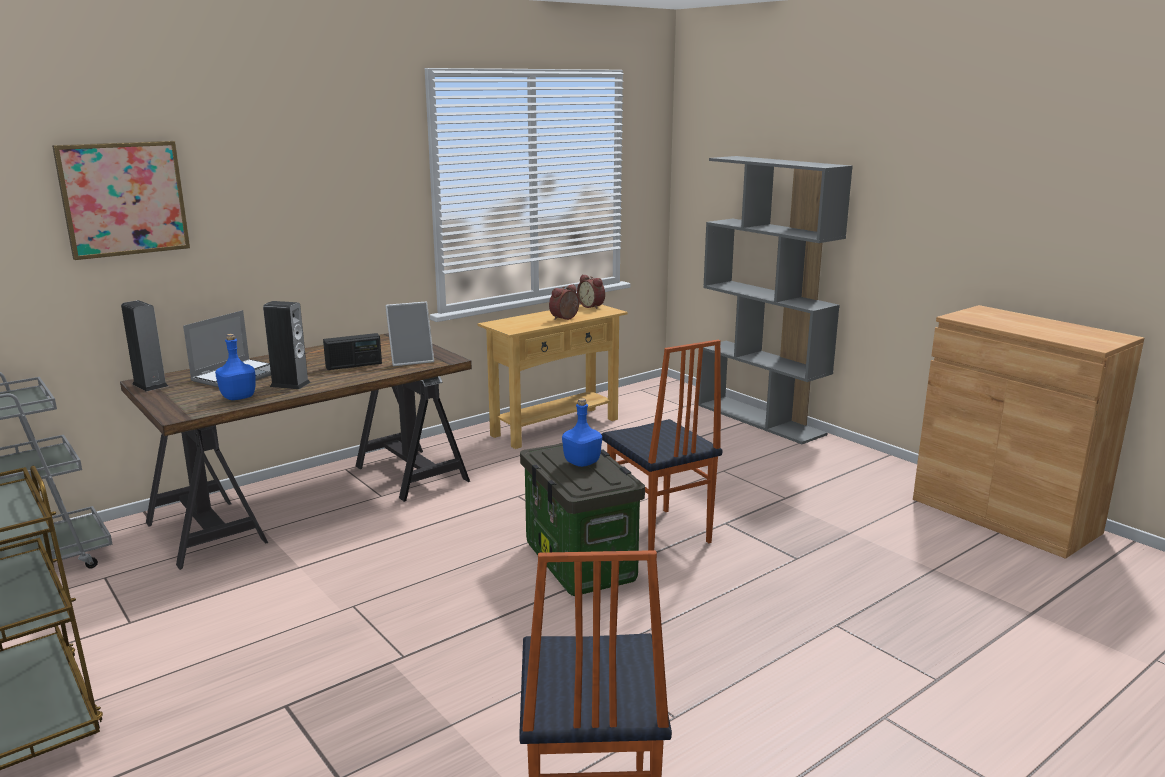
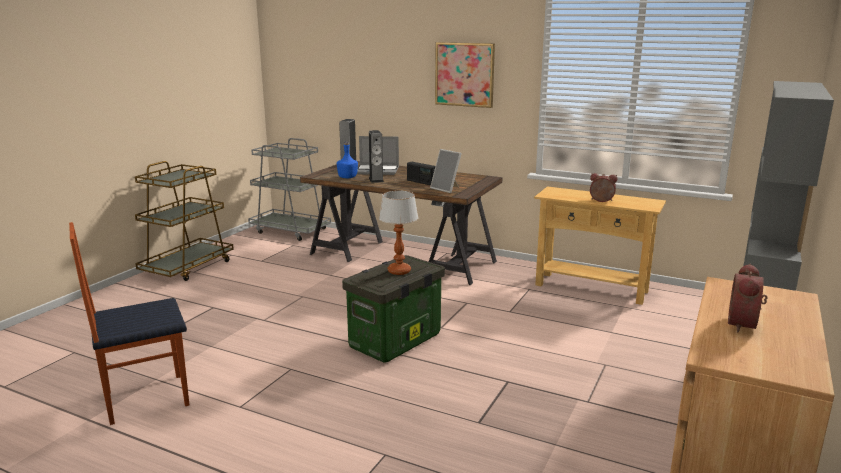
camera: 65 degrees right, 0 degrees up
picture [52,141,190,260] -> picture moved to [435,42,495,108]
blue bottle [562,398,602,467] -> table lamp [379,191,418,275]
alarm clock [577,274,605,309] -> alarm clock moved to [728,264,768,333]
chair [601,339,722,550] -> none

